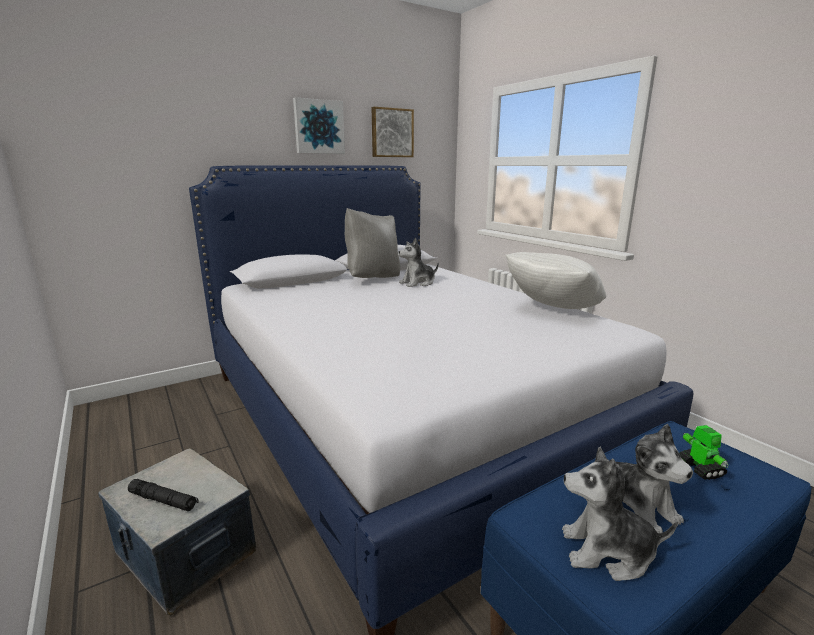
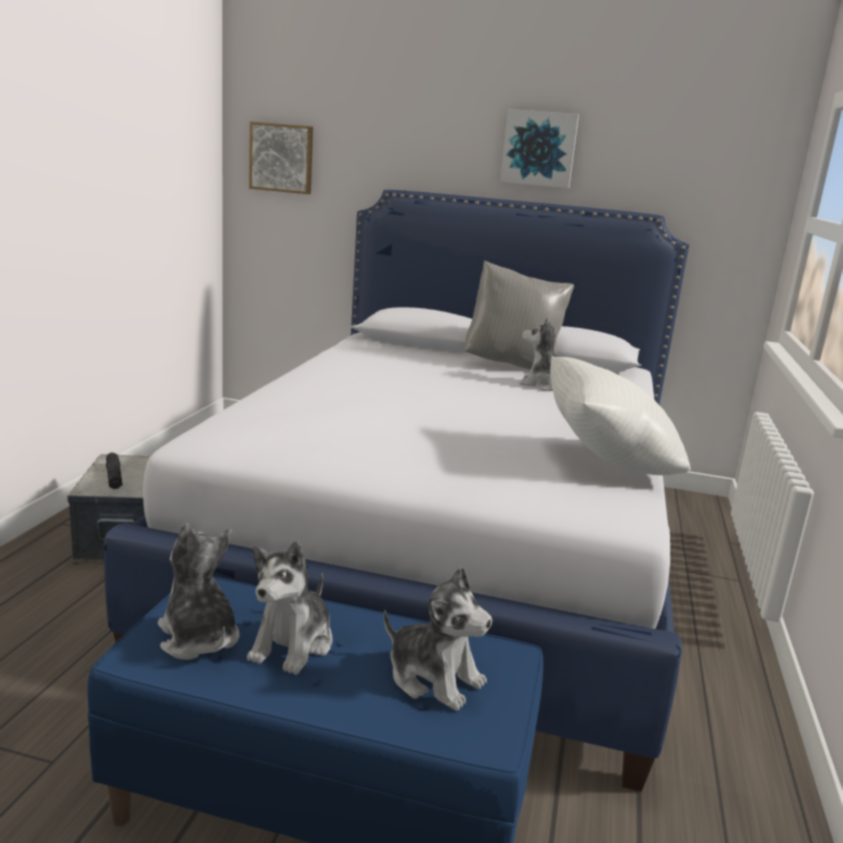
camera: 45 degrees right, 0 degrees up
picture [371,107,414,157] -> picture moved to [249,122,313,194]
toy robot [679,425,729,480] -> plush toy [383,567,492,711]

